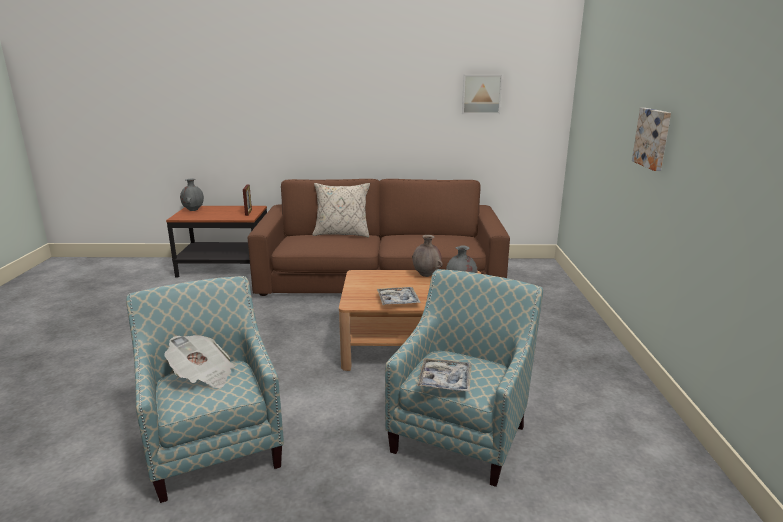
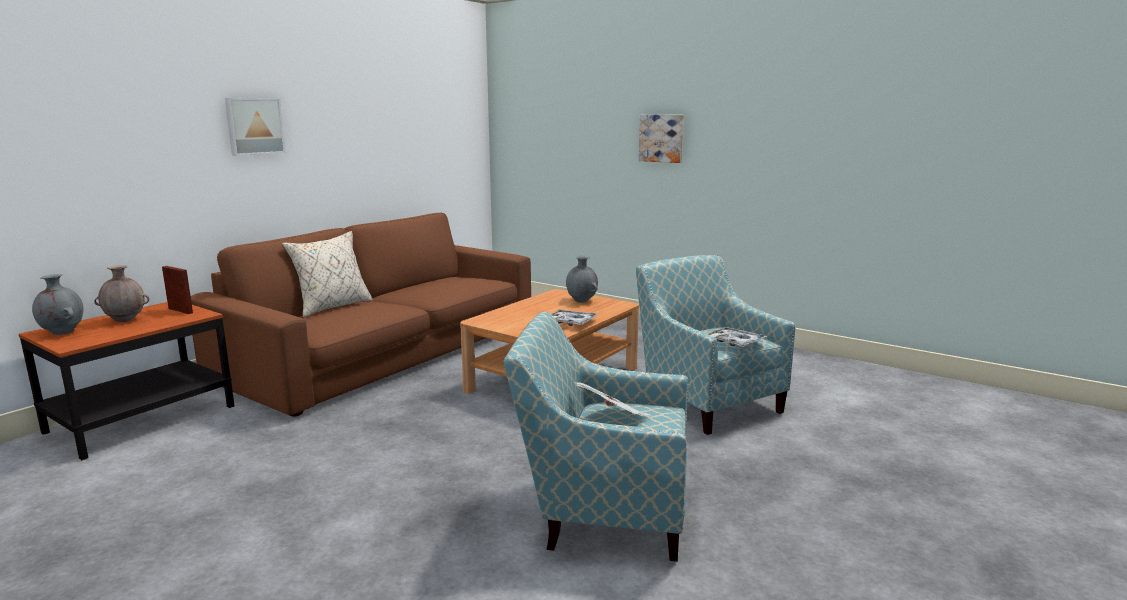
camera: 55 degrees left, 5 degrees down
brown vase [412,235,443,277] -> brown vase moved to [94,265,149,322]
picture [462,75,503,114] -> picture moved to [225,98,286,156]

